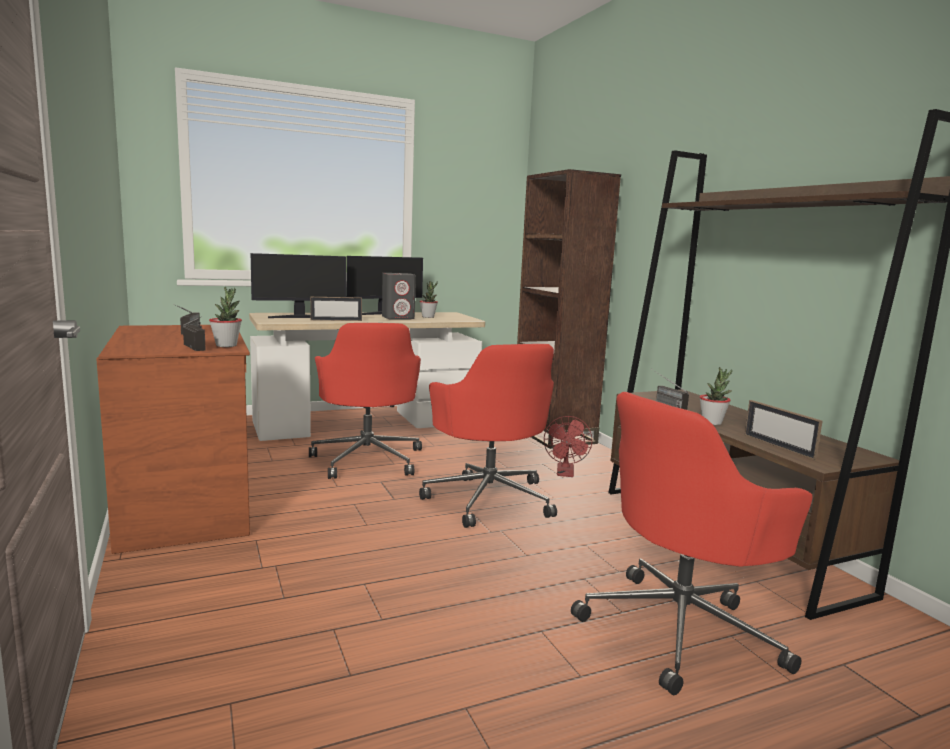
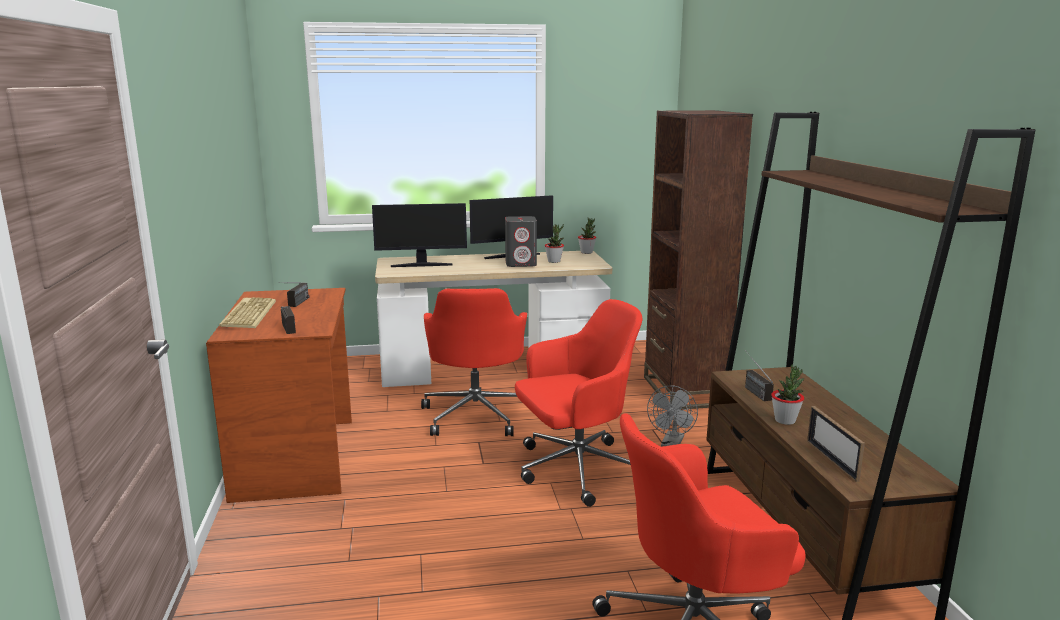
camera: 15 degrees right, 5 degrees up
potted plant [209,287,242,347] -> potted plant moved to [578,217,596,254]
picture frame [310,297,362,321] -> none
red office chair [419,344,557,528] -> red office chair turned 105 degrees counterclockwise [515,299,642,507]
red fan [544,416,592,477] -> grey fan [647,386,698,447]
none -> keyboard [219,297,276,328]

